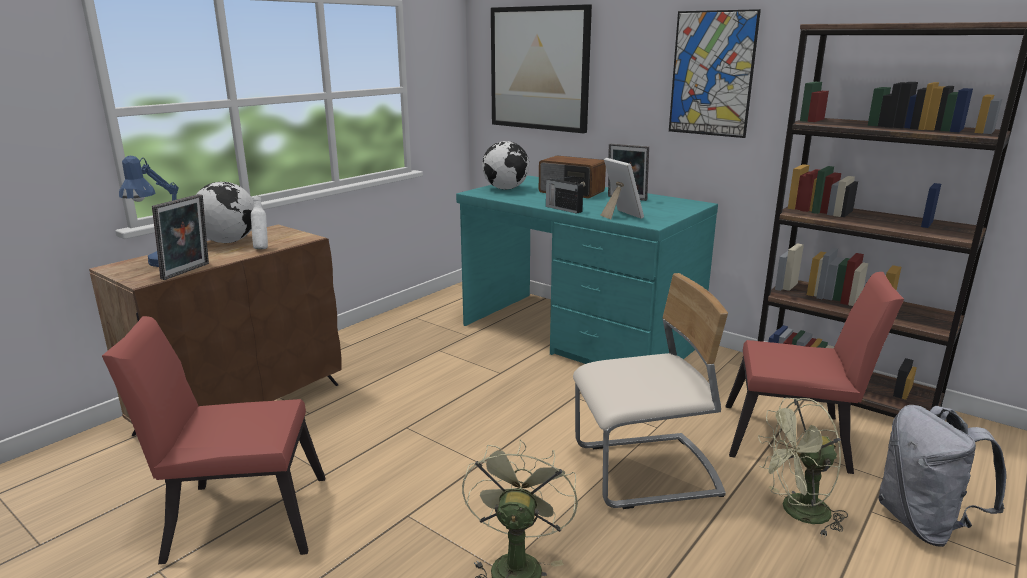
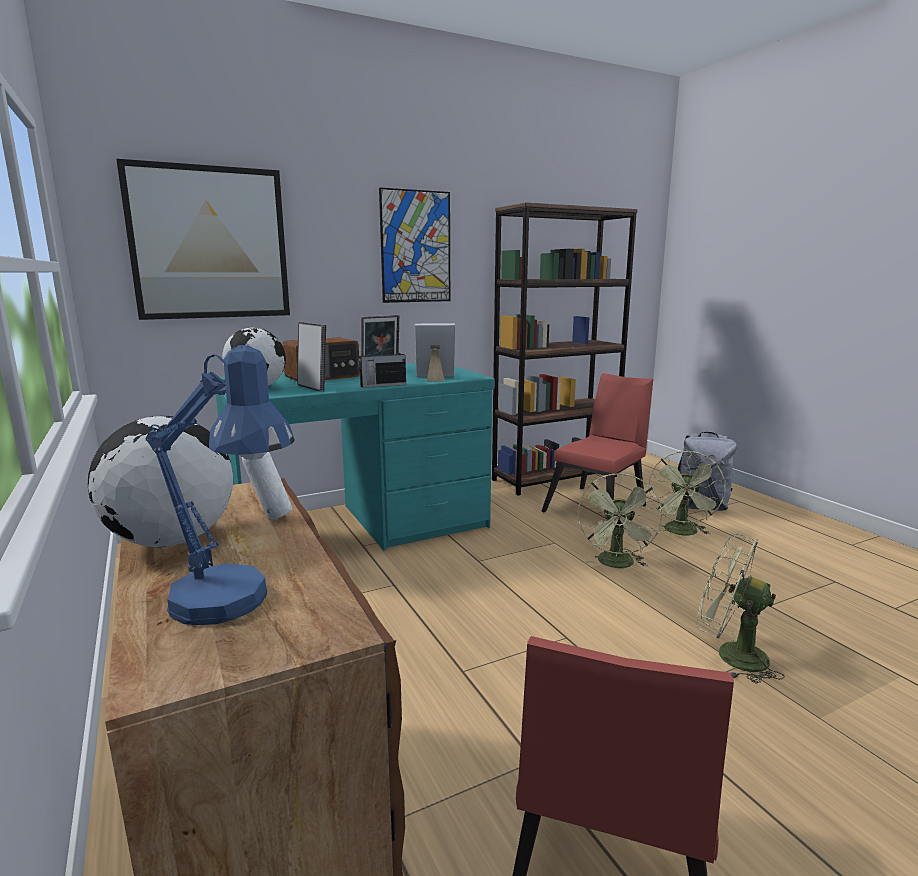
camera: 65 degrees left, 5 degrees down
picture frame [152,194,209,280] -> picture frame moved to [297,322,326,392]
beige chair [573,273,728,509] -> green fan [578,473,662,568]

